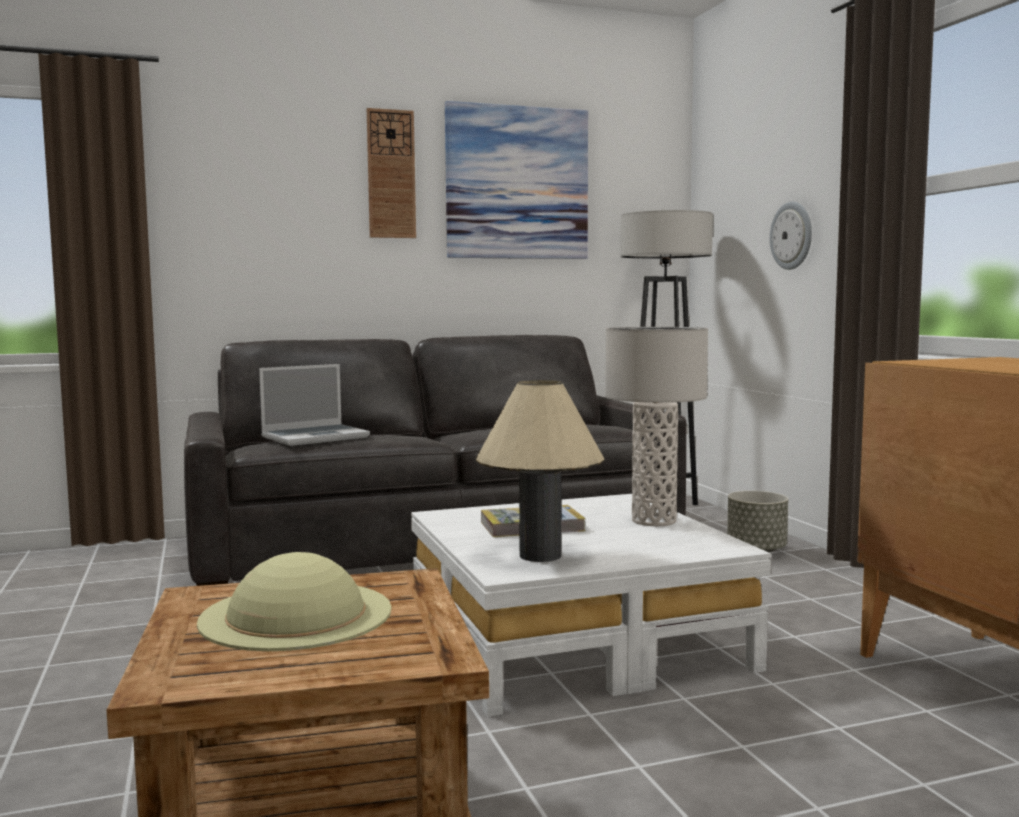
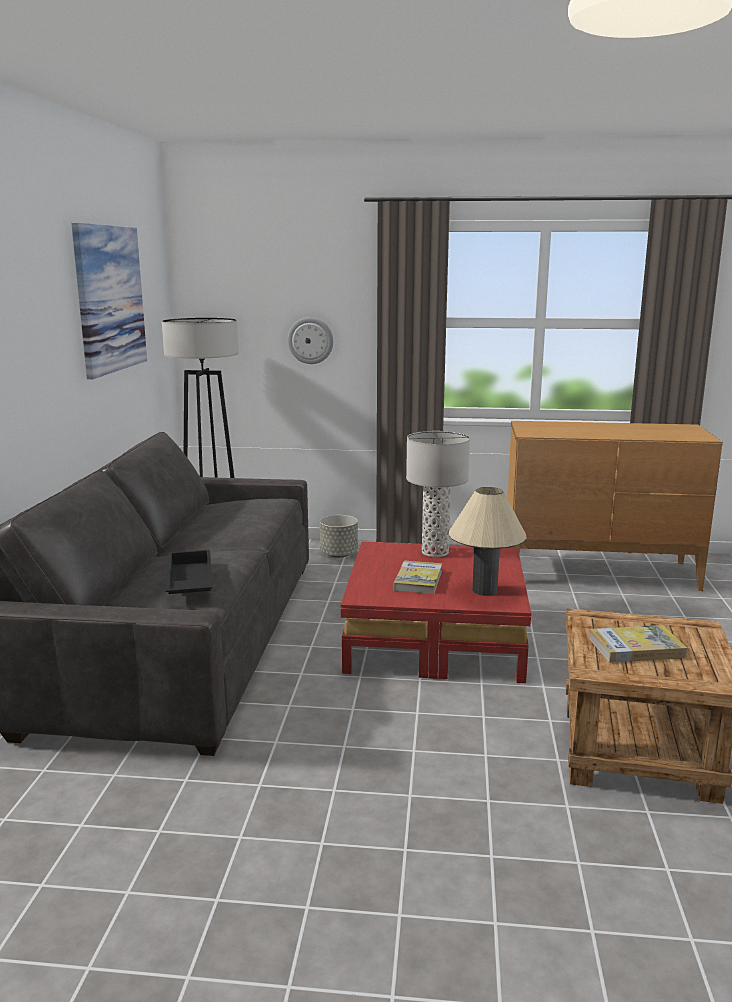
camera: 65 degrees left, 10 degrees up
beige hat [197,552,391,651] -> book [589,625,687,663]
laptop [259,364,370,446] -> black tray [166,549,213,594]
wall clock [367,108,416,238] -> none
white coffee table [411,494,771,717] -> red coffee table [341,542,531,683]

